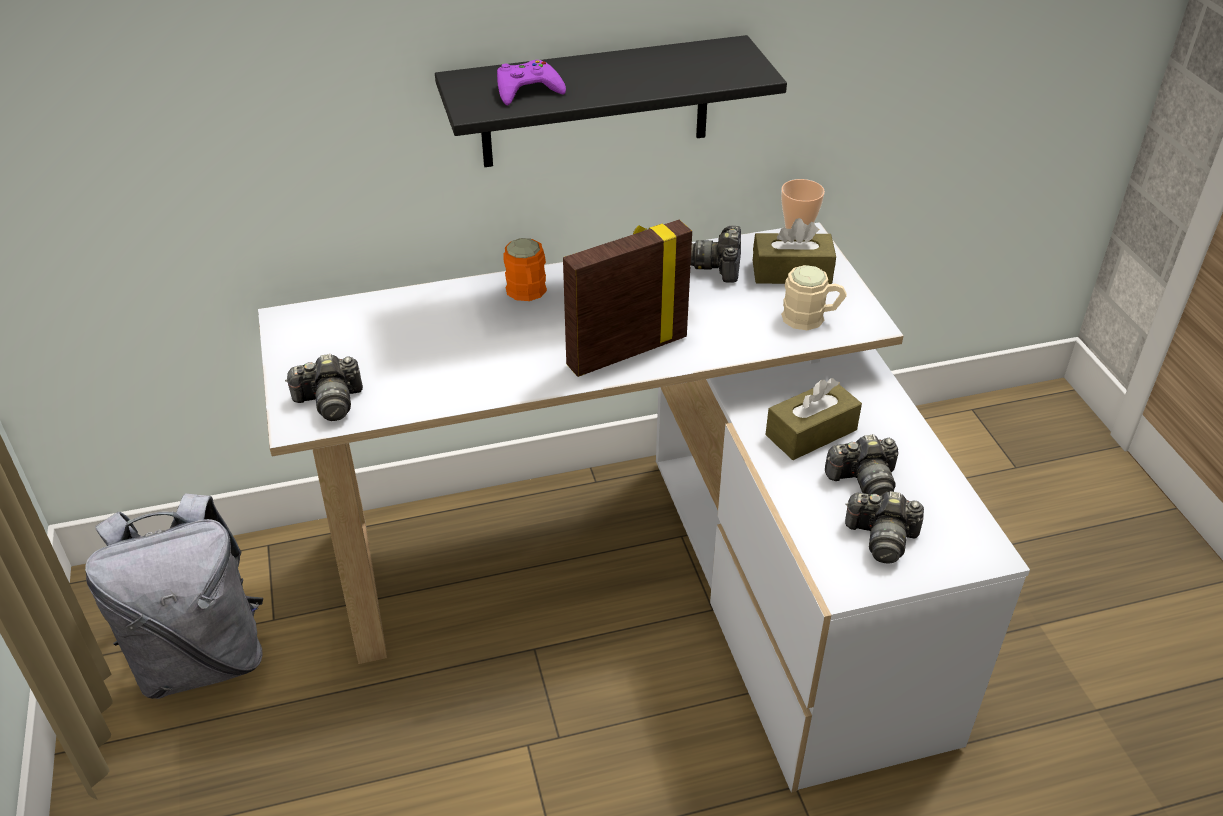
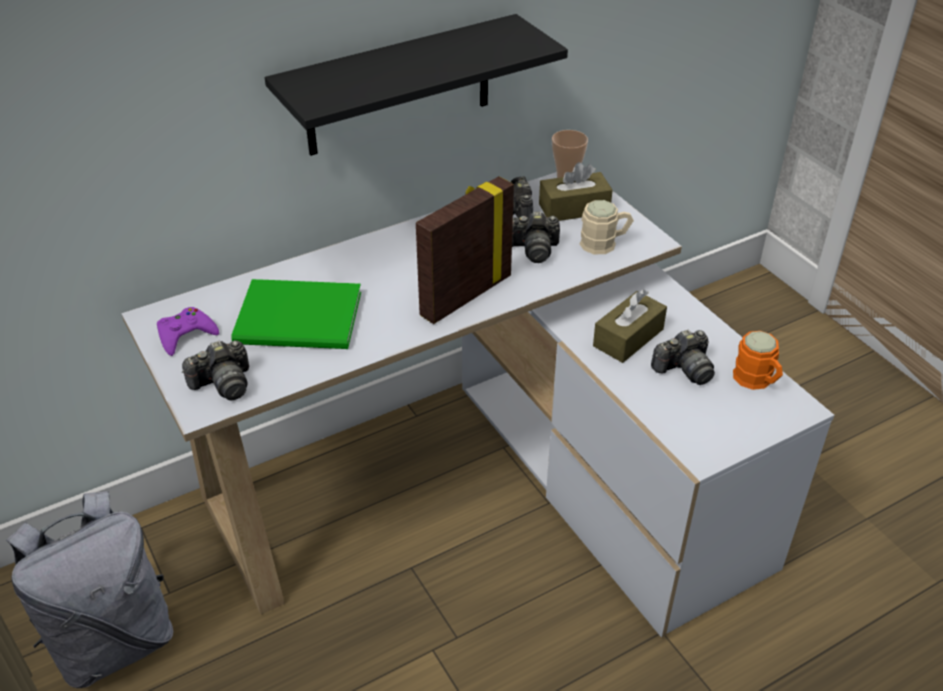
camera: 15 degrees left, 0 degrees up
purple game controller [497,60,566,105] -> purple game controller moved to [157,307,219,356]
orange mug [503,238,547,301] -> orange mug moved to [733,331,783,390]
camera [845,491,924,564] -> camera moved to [512,211,560,263]
none -> green book [231,279,361,349]

